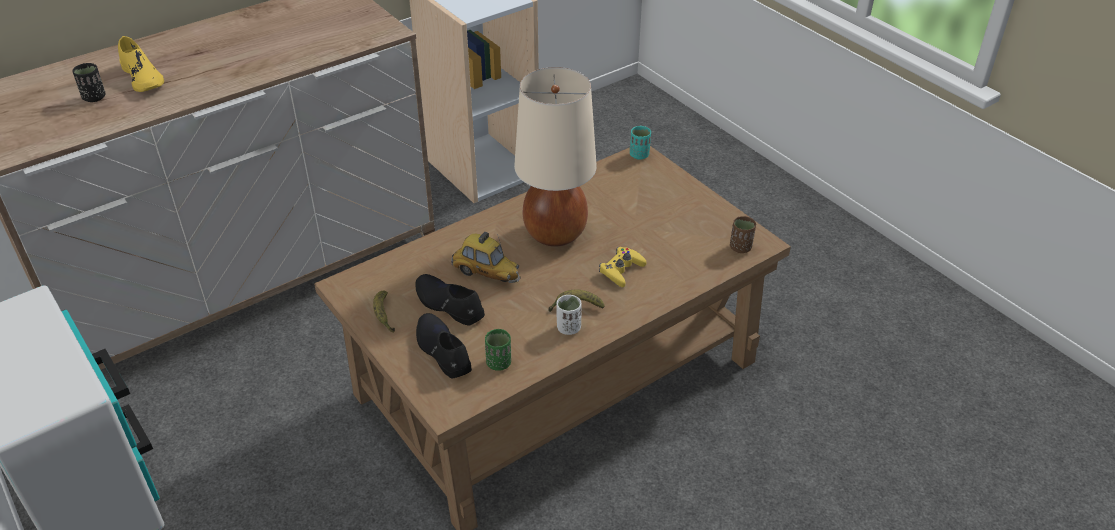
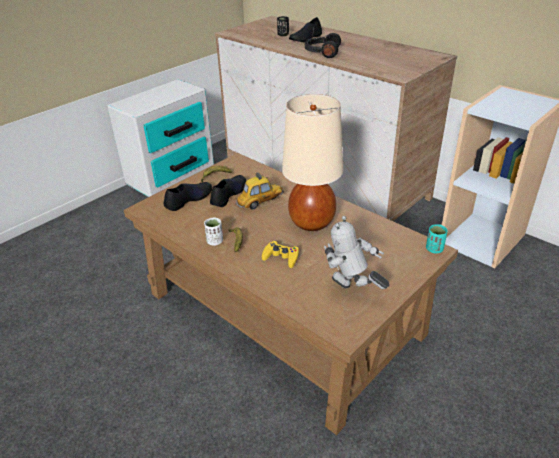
camera: 80 degrees right, 5 degrees down
yellow shoe [118,36,164,92] -> black shoe [289,17,322,42]
toy car [451,232,521,283] -> toy car turned 135 degrees counterclockwise [235,172,284,209]
green cup [485,329,511,371] -> none
brown cup [730,216,756,253] -> none
none -> black headphones [305,33,341,58]
none -> toy robot [324,216,390,289]

